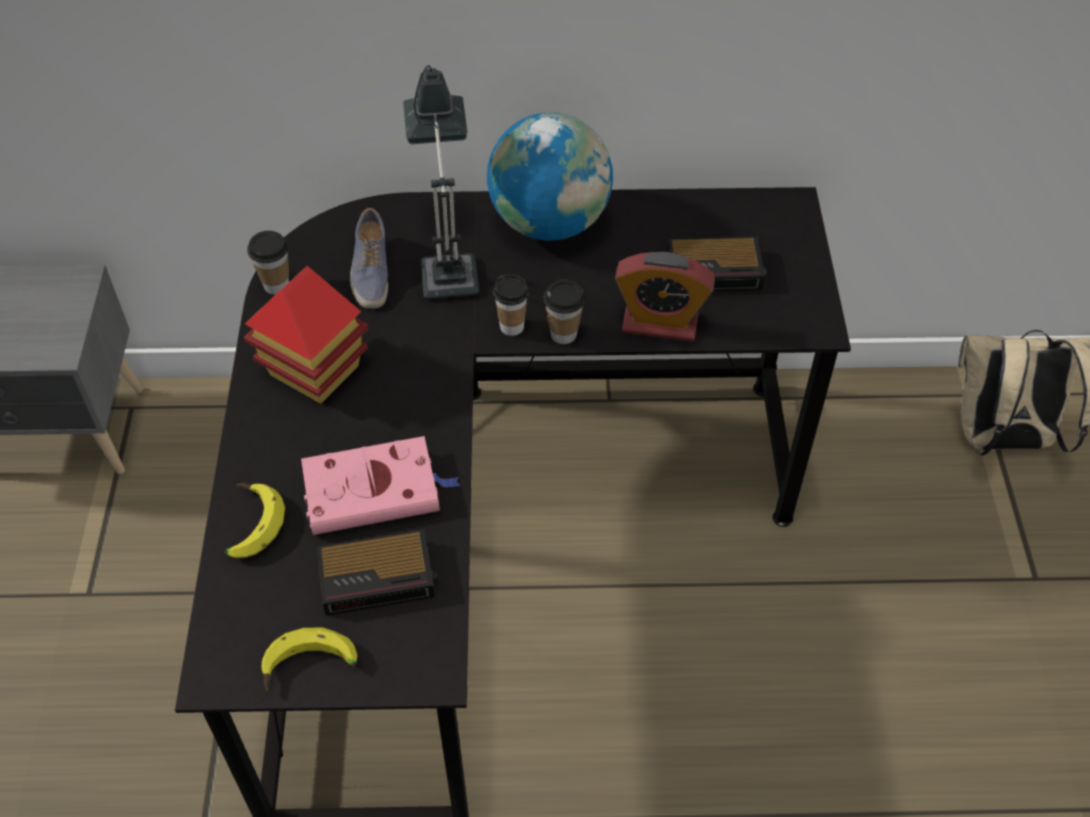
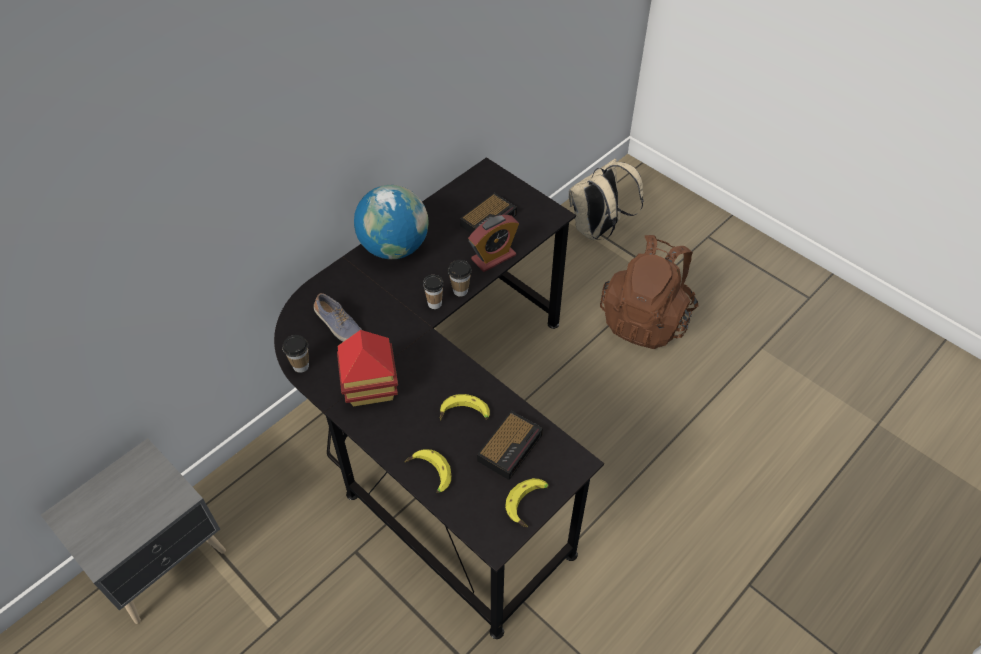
camera: 45 degrees left, 0 degrees up
pink book [301,436,461,535] -> banana [440,394,490,421]
table lamp [403,65,479,299] -> none
none -> brown backpack [600,235,699,349]

